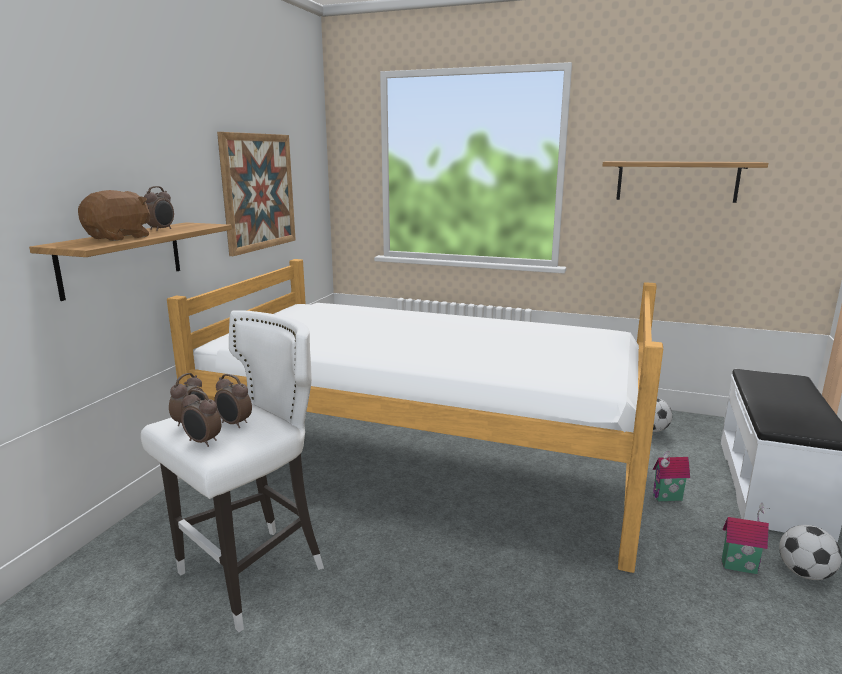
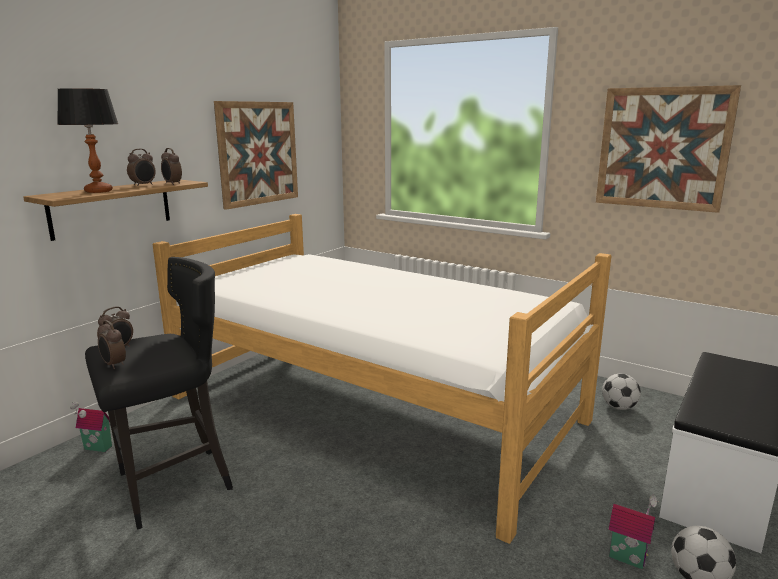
camera: 15 degrees right, 0 degrees up
brown plush toy [78,190,151,241] -> table lamp [57,88,118,193]
white stool [141,310,324,632] -> black stool [85,257,233,530]
alarm clock [214,374,252,428] -> alarm clock moved to [161,148,182,185]
shelf [603,161,768,203] -> picture [596,85,741,213]
toy house [652,450,690,501] -> toy house moved to [70,402,112,452]

